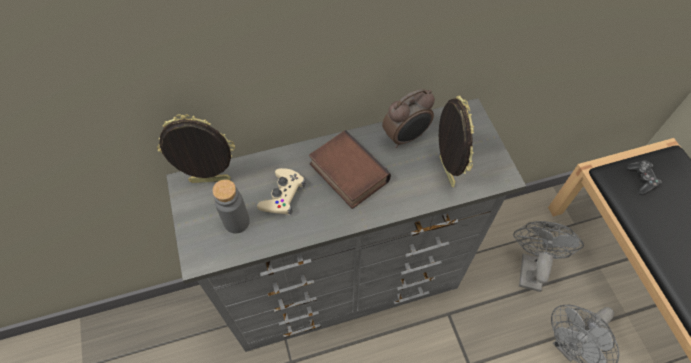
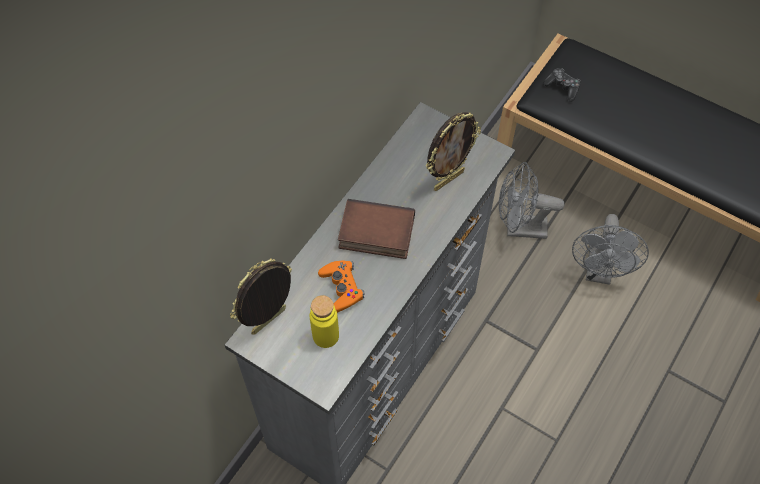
camera: 40 degrees left, 0 degrees up
grey bottle [212,179,250,233] -> yellow bottle [310,295,339,348]
beige game controller [257,168,306,215] -> orange game controller [318,260,365,313]
alarm clock [382,89,435,148] -> none
picture frame [439,95,474,187] -> picture frame turned 105 degrees clockwise [426,112,481,191]
grey fan [513,221,584,292] -> grey fan turned 60 degrees counterclockwise [499,162,565,239]

